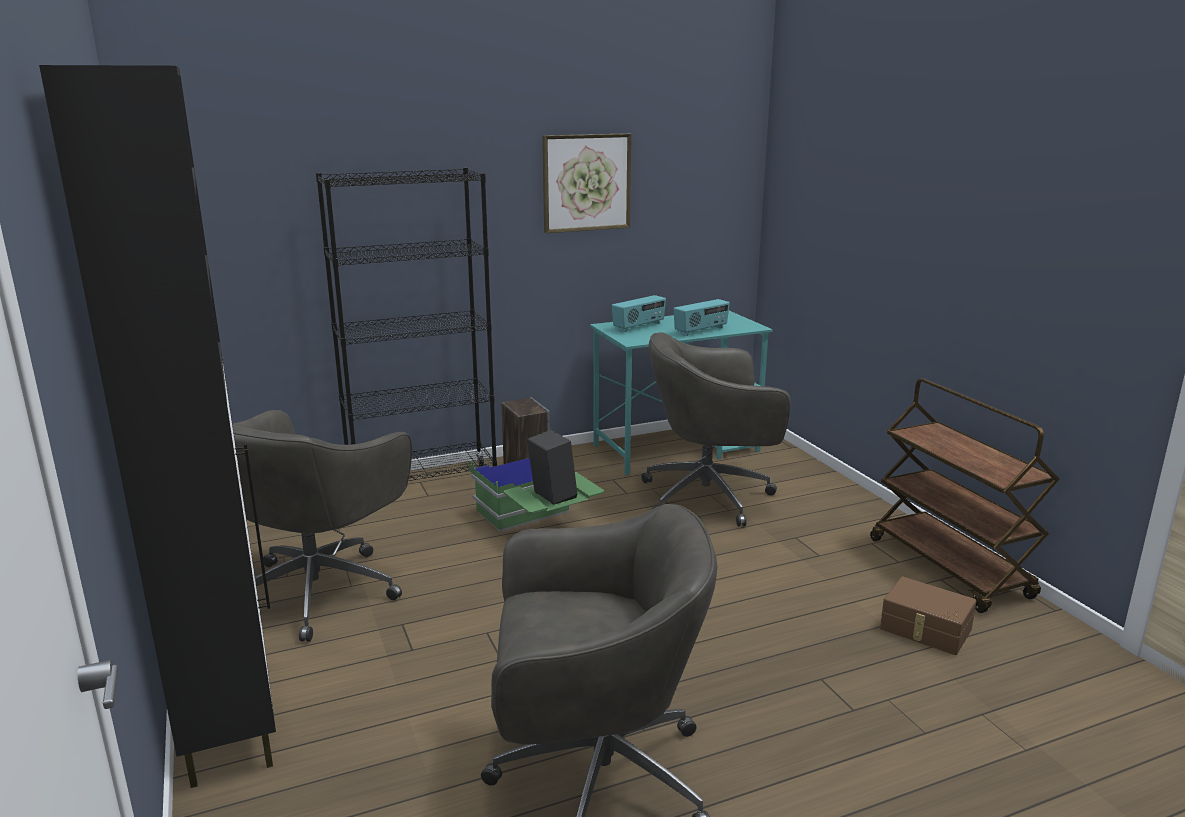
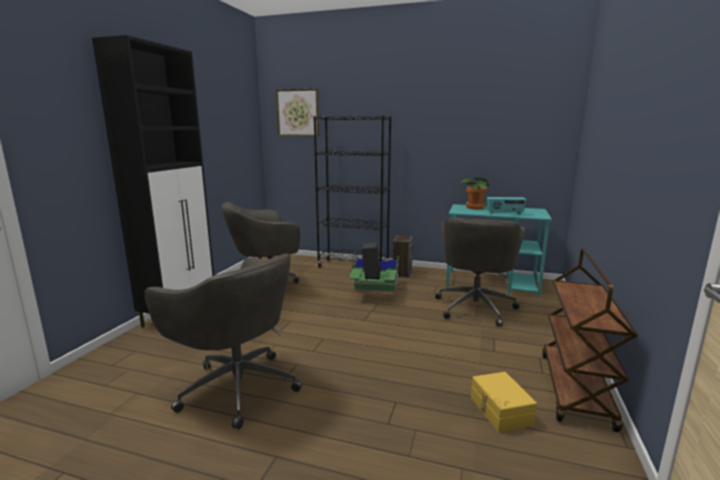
camera: 40 degrees right, 5 degrees down
picture [542,133,632,233] -> picture moved to [276,88,319,136]
radio [612,295,666,332] -> potted plant [461,178,490,210]
grey office chair [641,332,791,526] -> grey office chair turned 105 degrees counterclockwise [435,218,525,327]
brown storage box [880,576,976,655] -> yellow storage box [471,372,537,432]

